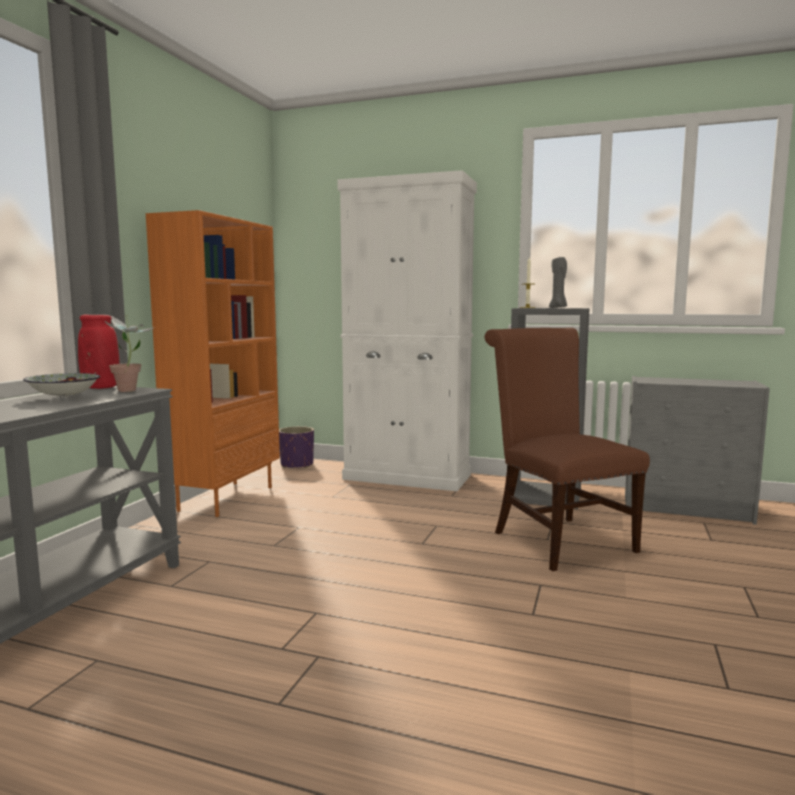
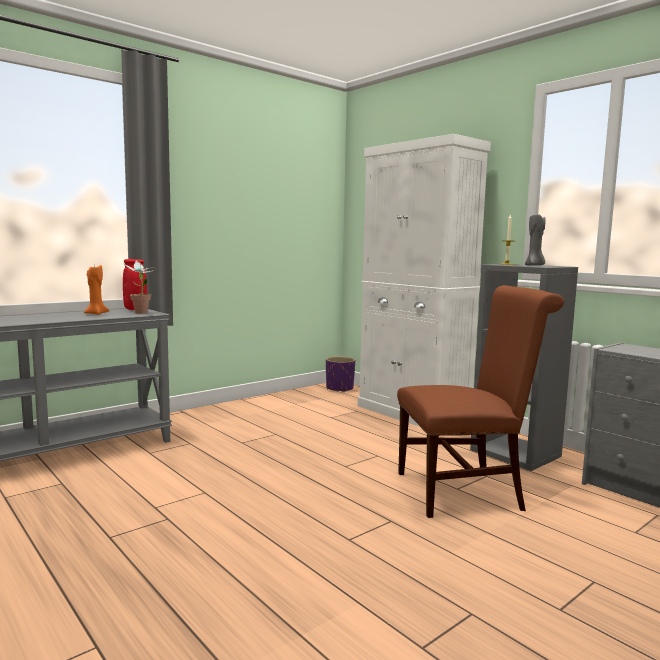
camera: 30 degrees right, 0 degrees up
bowl [23,373,100,399] -> orange candle [84,265,109,315]
orange bookcase [146,210,280,517] -> none
brown chair [485,328,650,571] -> brown chair turned 75 degrees clockwise [397,285,564,518]

